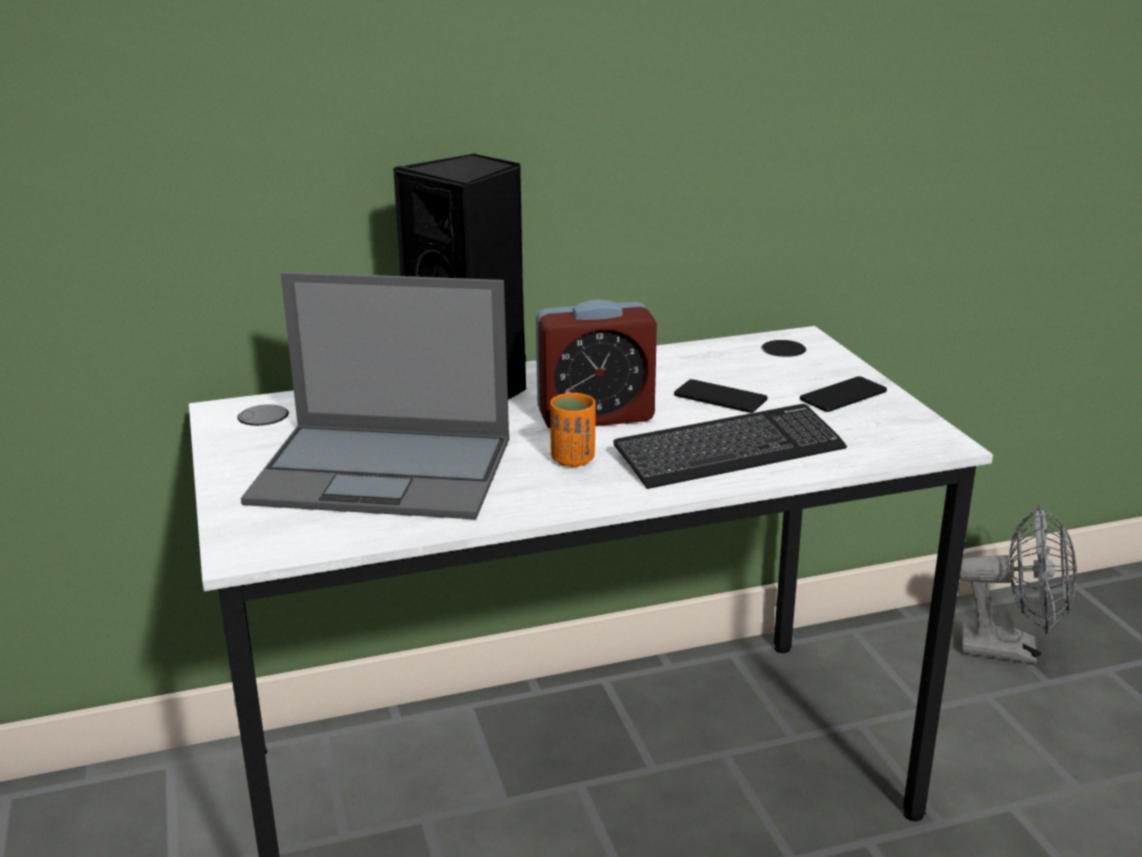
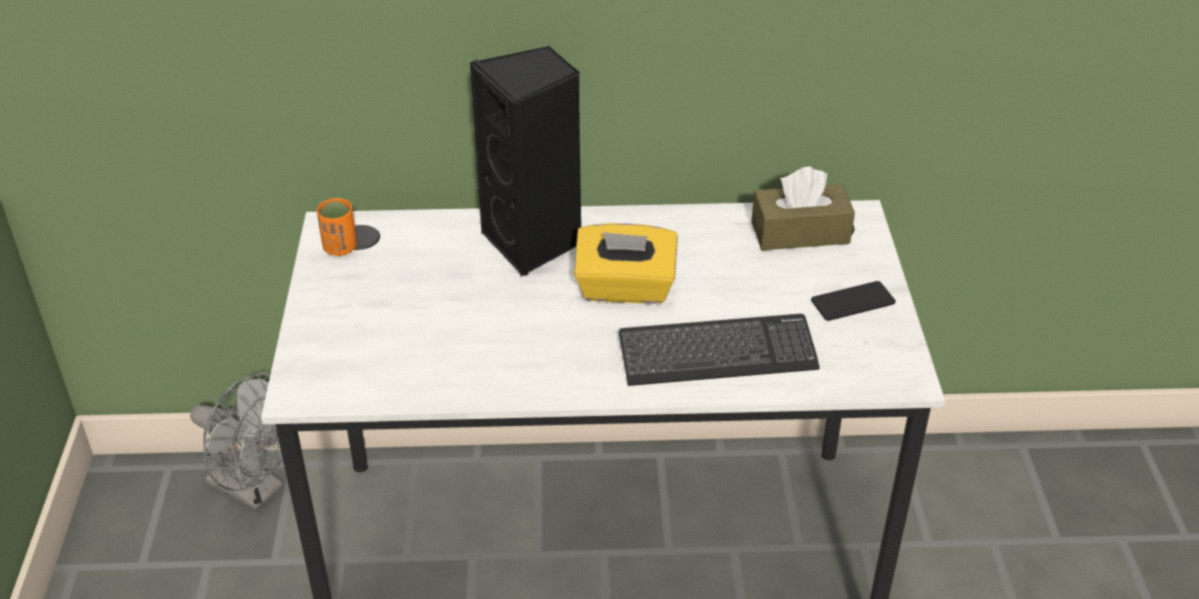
camera: 15 degrees right, 15 degrees up
laptop [241,272,509,519] -> none
alarm clock [536,299,657,428] -> yellow tissue box [574,223,678,304]
orange cup [550,392,595,467] -> orange cup moved to [317,198,357,256]
phone [674,379,768,413] -> none
grey fan [959,505,1077,664] -> grey fan moved to [190,373,283,510]
none -> brown tissue box [751,166,855,250]

